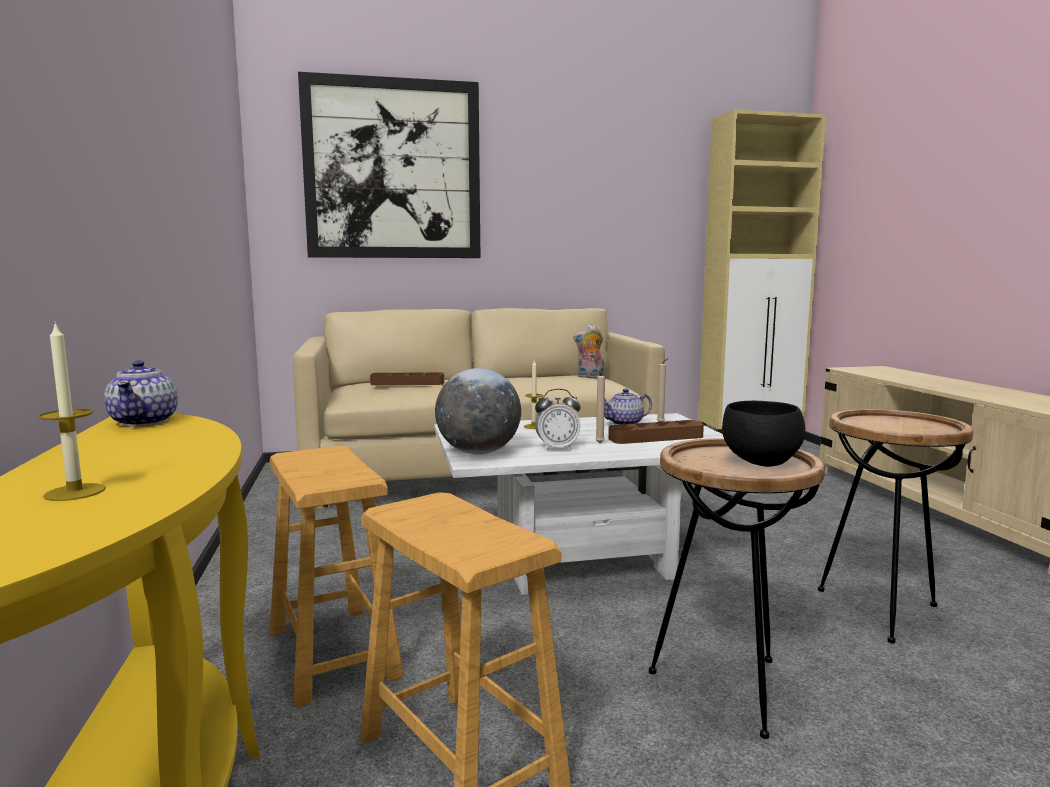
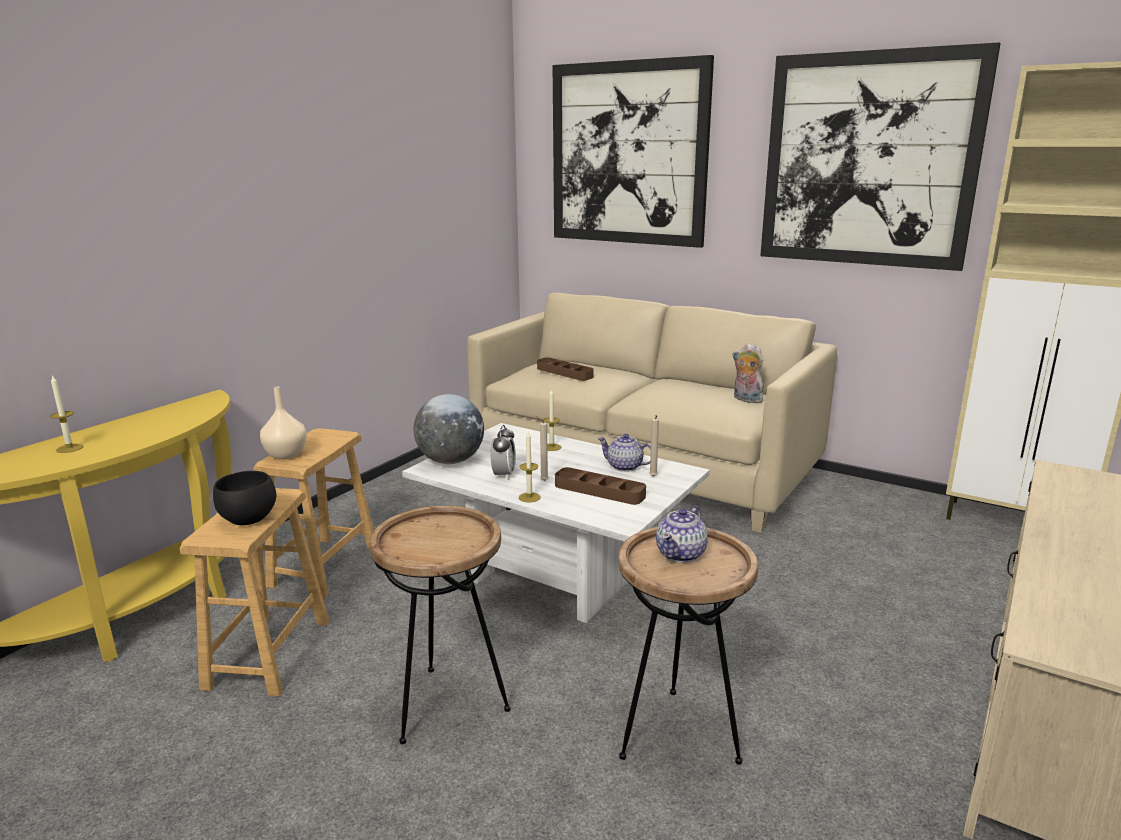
camera: 45 degrees right, 10 degrees up
teapot [104,360,178,427] -> teapot moved to [656,506,708,562]
alarm clock [535,389,581,451] -> alarm clock turned 120 degrees counterclockwise [491,425,516,480]
black bowl [722,401,805,467] -> black bowl moved to [213,471,276,526]
none -> beige vase [260,387,307,460]
none -> candle [519,432,541,502]
none -> picture [760,42,1001,271]

